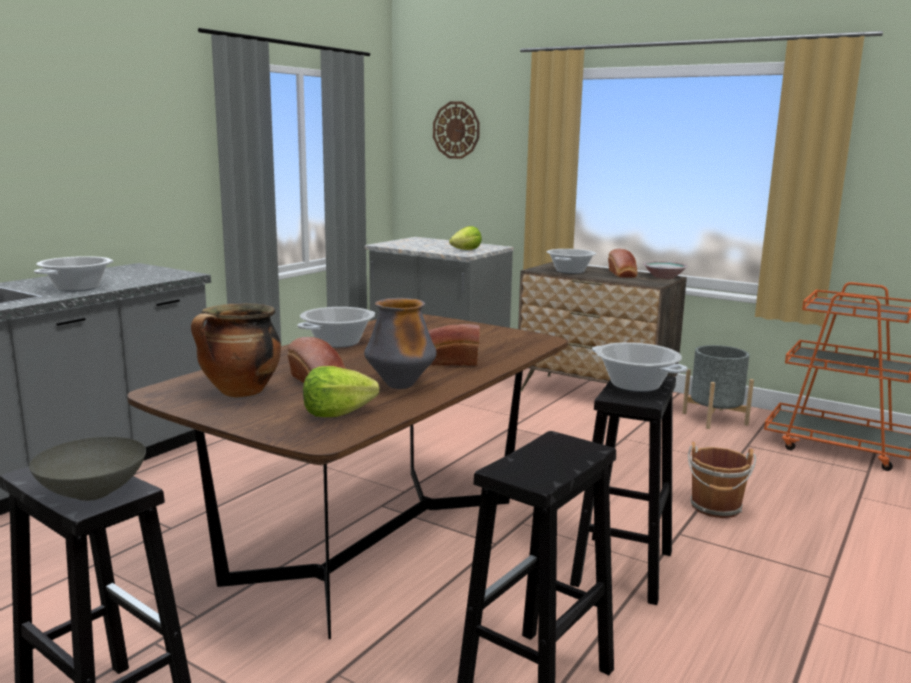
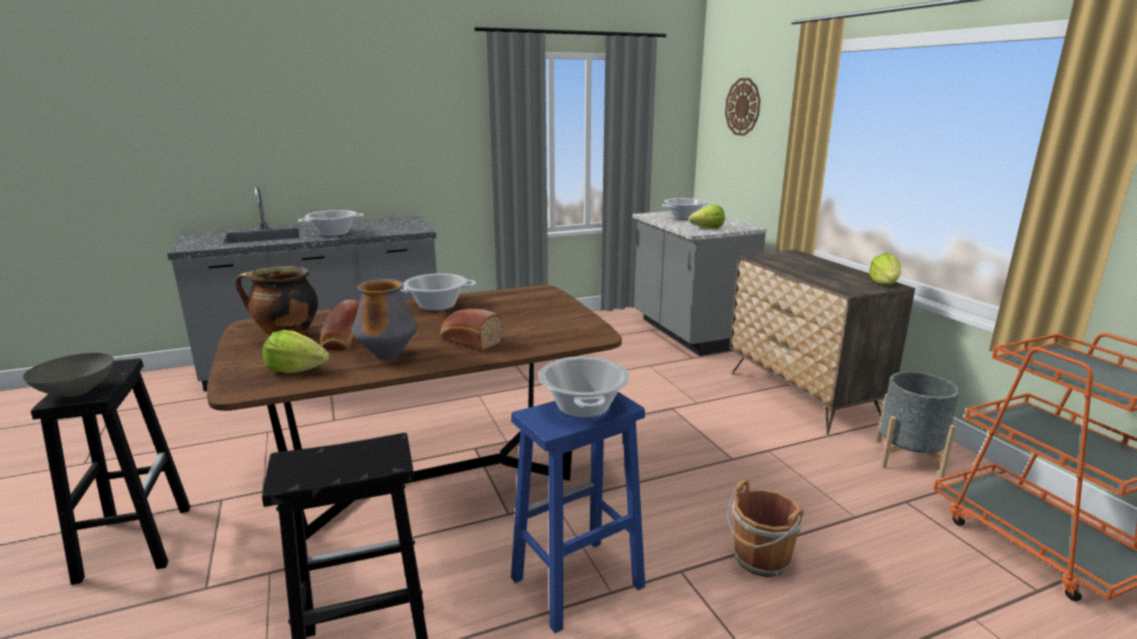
camera: 35 degrees right, 5 degrees up
cooking pot [547,249,597,274] -> cooking pot moved to [662,198,709,220]
black stool [570,376,676,605] -> blue stool [511,392,645,633]
bread [608,249,638,278] -> none
bowl [643,261,688,279] -> lettuce [869,253,901,285]

